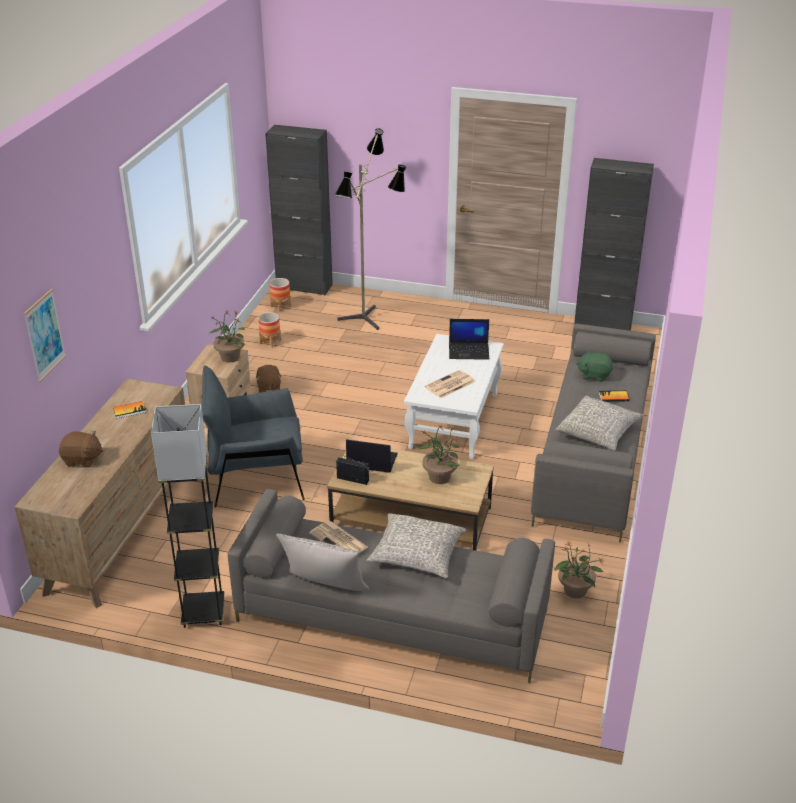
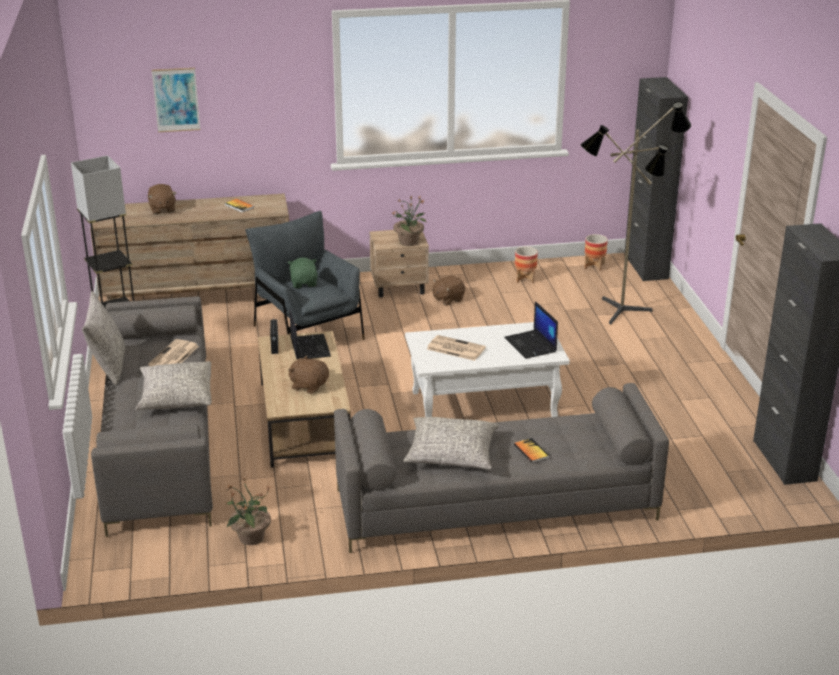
camera: 65 degrees right, 5 degrees down
potted plant [418,424,460,484] -> brown plush toy [288,355,329,394]
green plush toy [576,350,613,382] -> green plush toy moved to [288,258,318,288]

